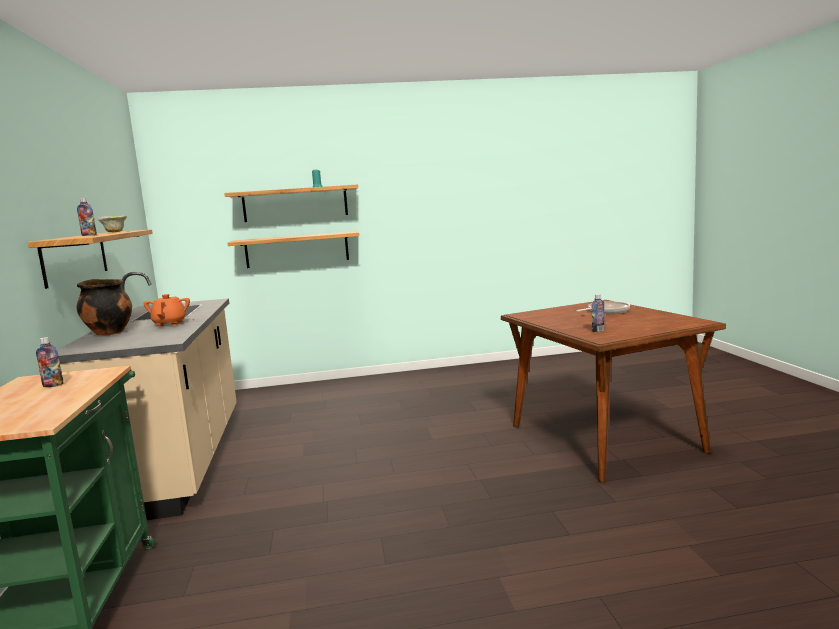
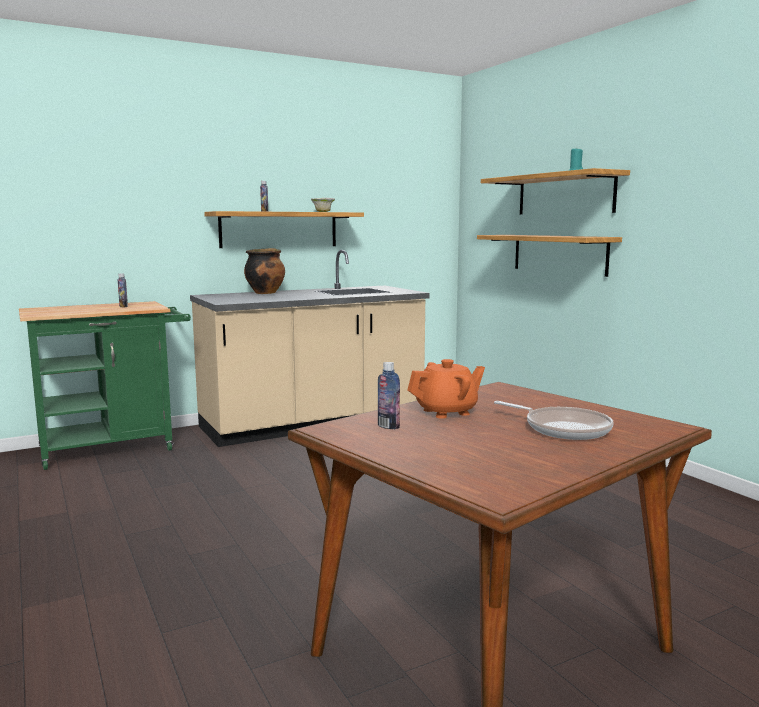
camera: 70 degrees right, 0 degrees up
orange teapot [143,294,190,327] -> orange teapot moved to [408,359,485,419]

